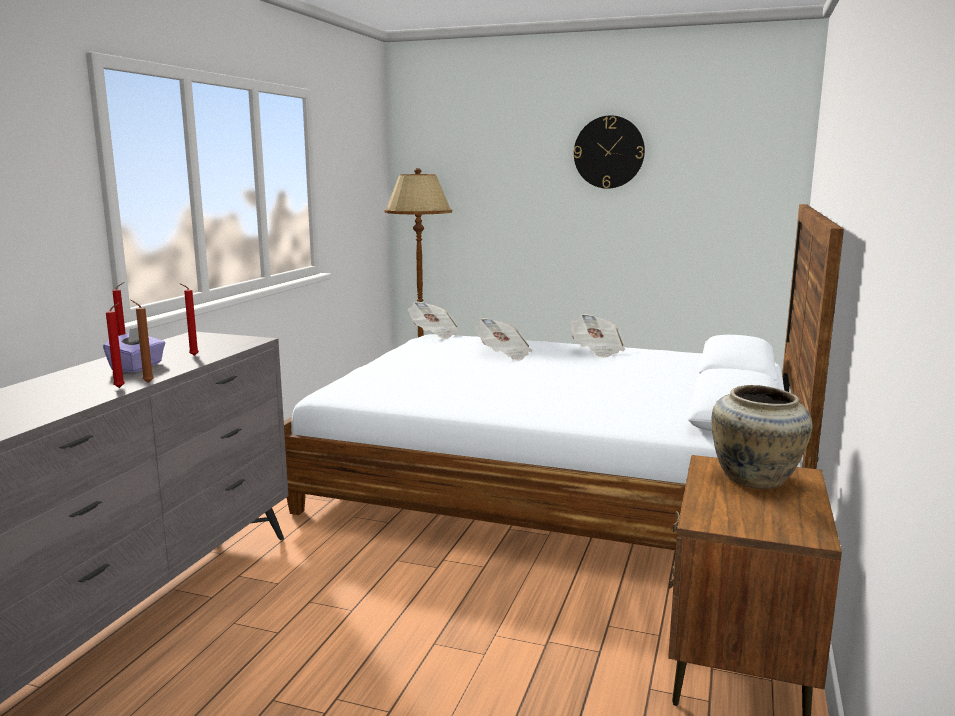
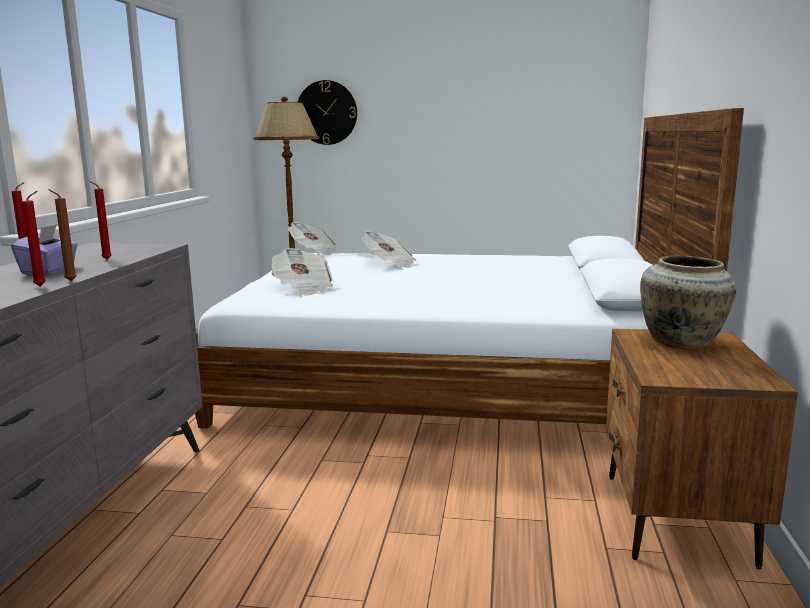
camera: 10 degrees left, 0 degrees up
newspaper [571,314,625,358] -> newspaper moved to [271,248,333,296]
wall clock [574,115,645,189] -> wall clock moved to [298,80,357,145]

